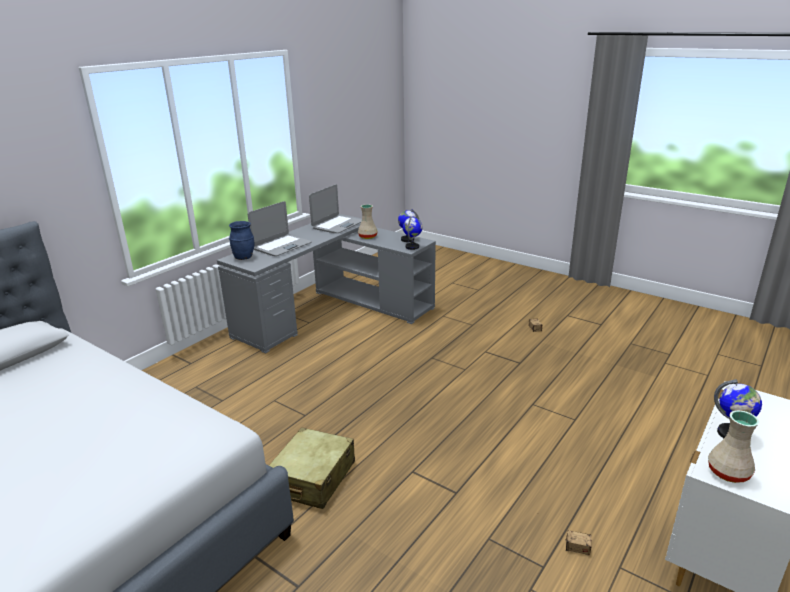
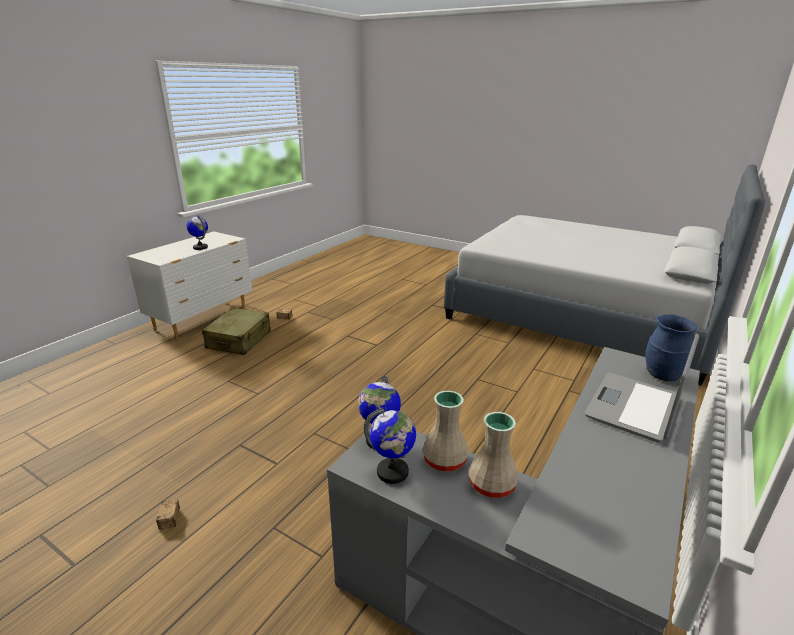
camera: 175 degrees right, 0 degrees up
beige suitcase [269,427,355,509] -> beige suitcase moved to [202,308,271,355]
laptop [309,184,362,233] -> none
beige vase [708,410,759,483] -> beige vase moved to [422,391,469,472]

